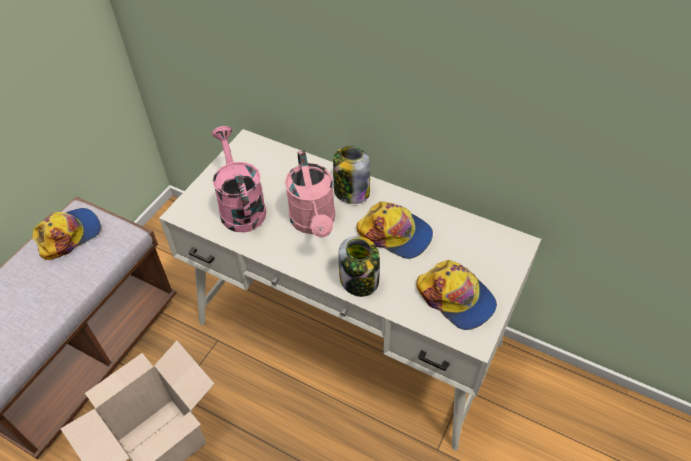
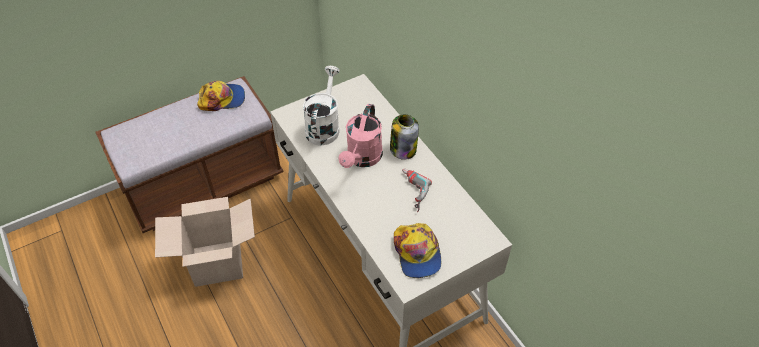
camera: 30 degrees right, 0 degrees up
pink watering can [212,126,266,232] -> white watering can [303,66,340,146]
jar [338,236,380,297] -> none
cap [357,202,433,259] -> power drill [402,169,432,213]

